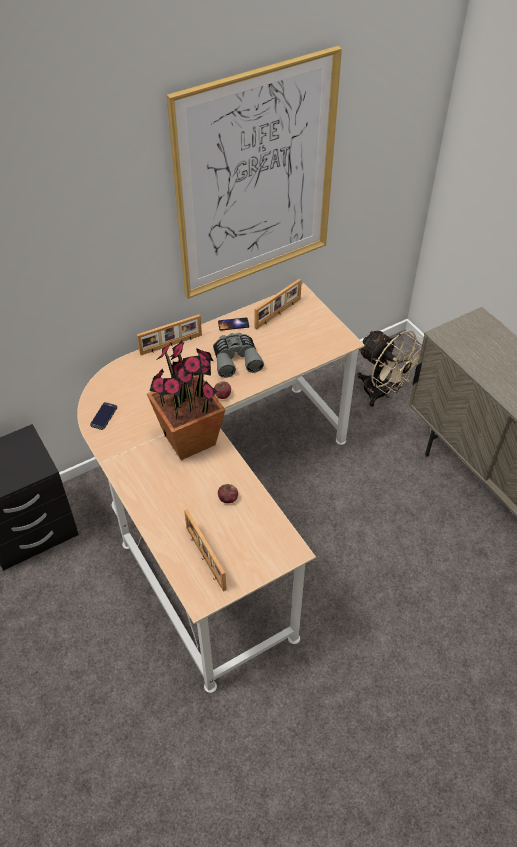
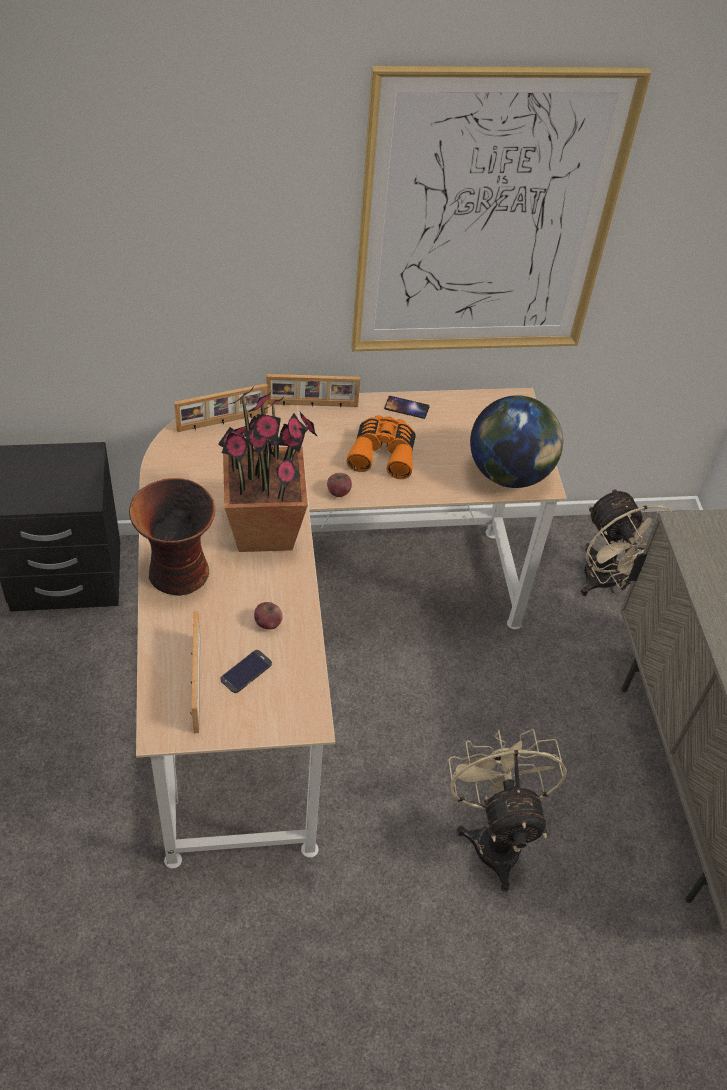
camera: 20 degrees right, 0 degrees up
phone [90,402,117,430] -> phone moved to [221,650,272,693]
grey binoculars [213,333,264,378] -> orange binoculars [346,415,416,479]
picture frame [255,279,302,330] -> picture frame moved to [174,383,268,432]
none -> vase [129,478,215,596]
none -> beige fan [449,729,567,892]
none -> globe [470,395,563,488]

